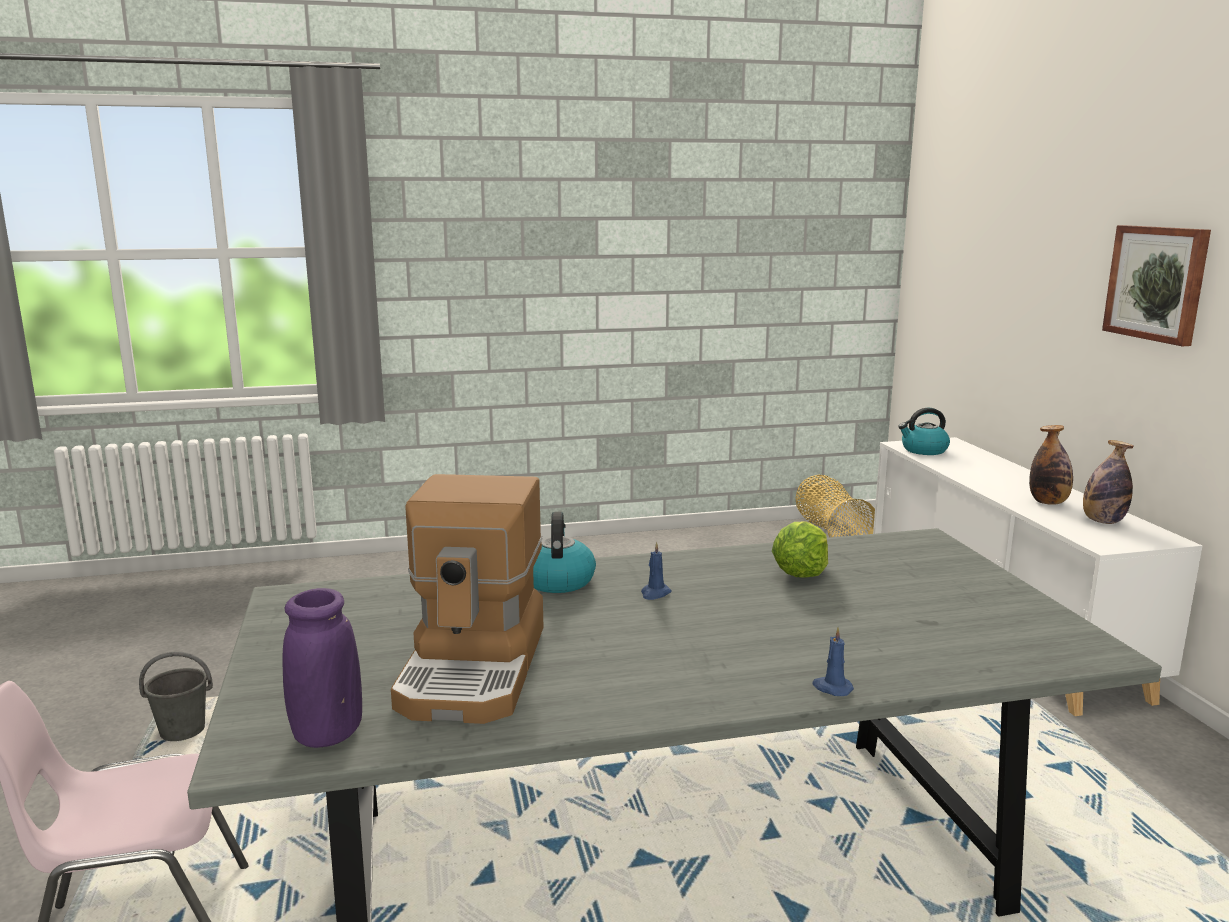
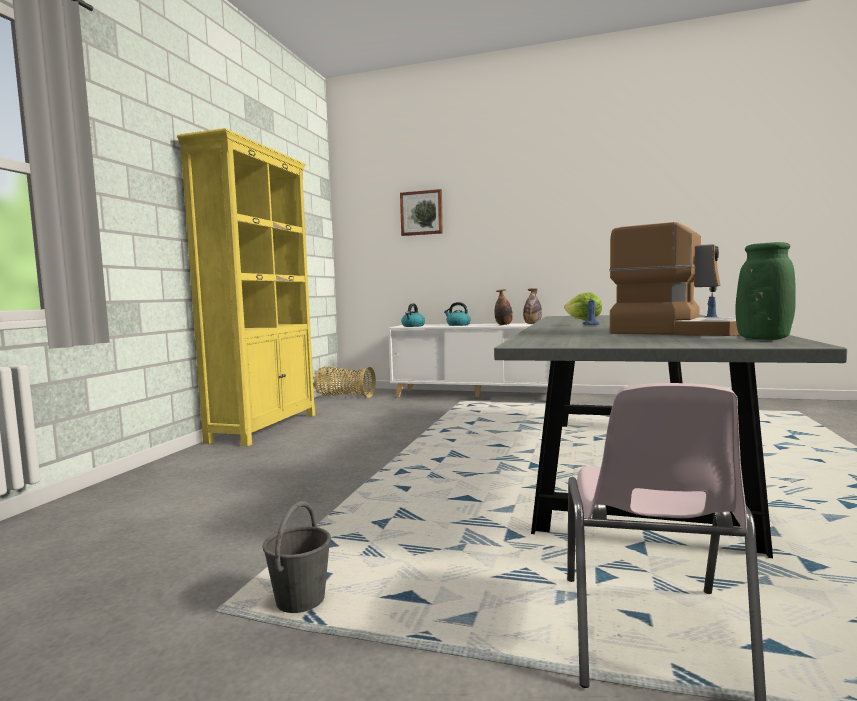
camera: 60 degrees left, 10 degrees down
purple vase [283,588,362,748] -> green vase [735,242,796,340]
kettle [533,512,596,593] -> kettle moved to [444,302,471,326]
picture [1102,225,1211,346] -> picture moved to [400,189,443,236]
none -> yellow bookcase [177,128,315,446]

